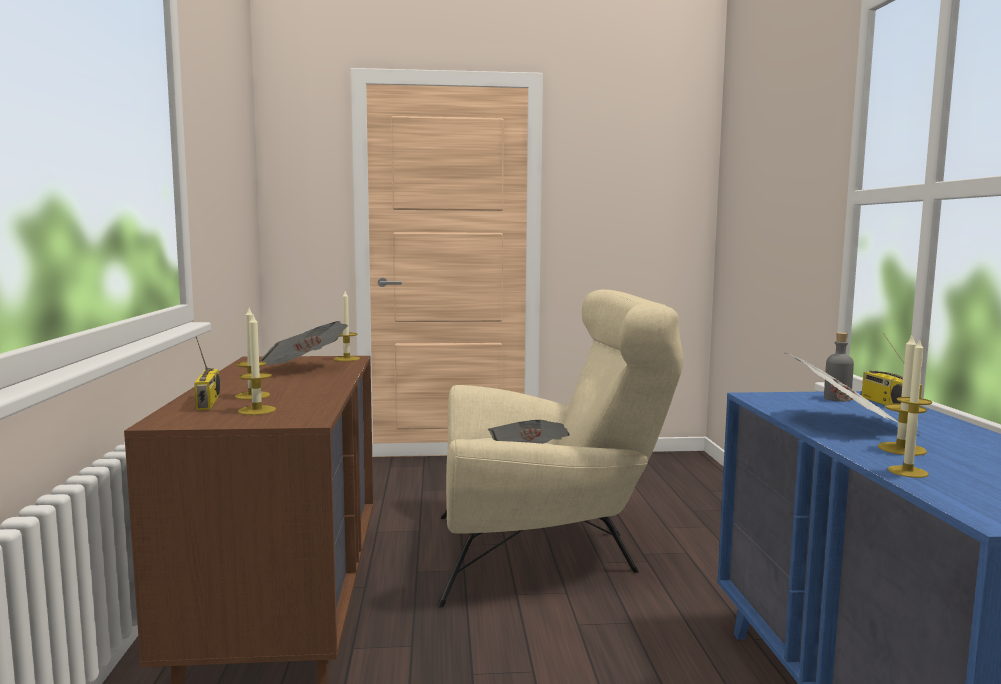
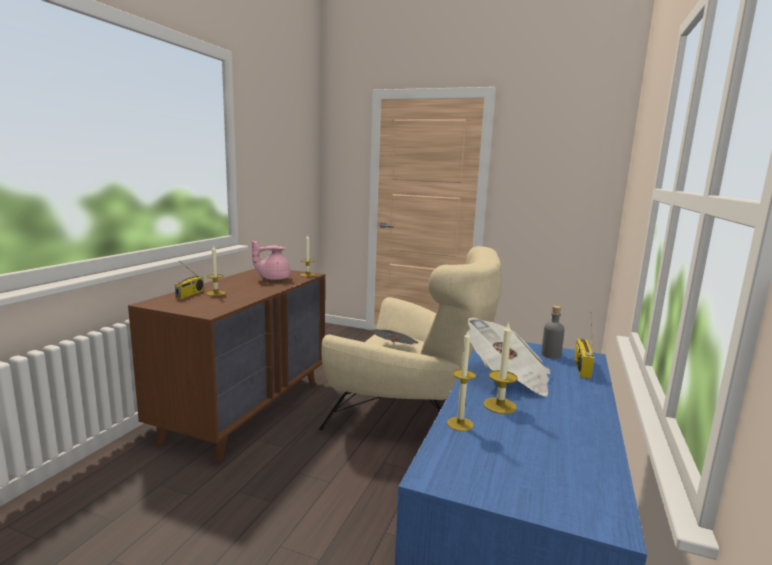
camera: 25 degrees right, 5 degrees up
candle [238,315,276,415] -> none
newspaper [261,321,348,365] -> pink teapot [252,240,290,280]

